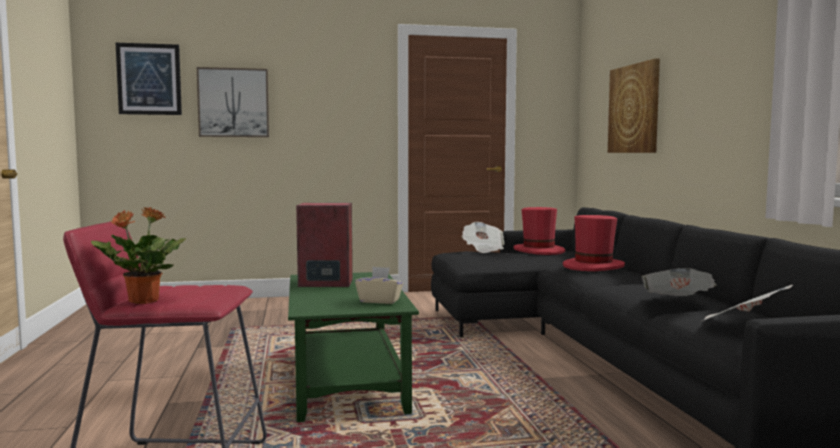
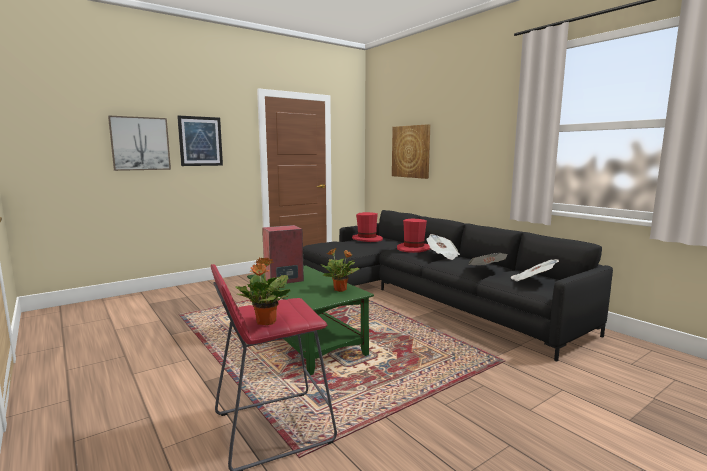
camera: 25 degrees left, 5 degrees up
picture [116,43,182,115] -> picture moved to [177,115,223,166]
beige tissue box [355,267,403,304] -> potted plant [321,248,360,292]
newspaper [462,222,504,253] -> newspaper moved to [426,234,460,260]

